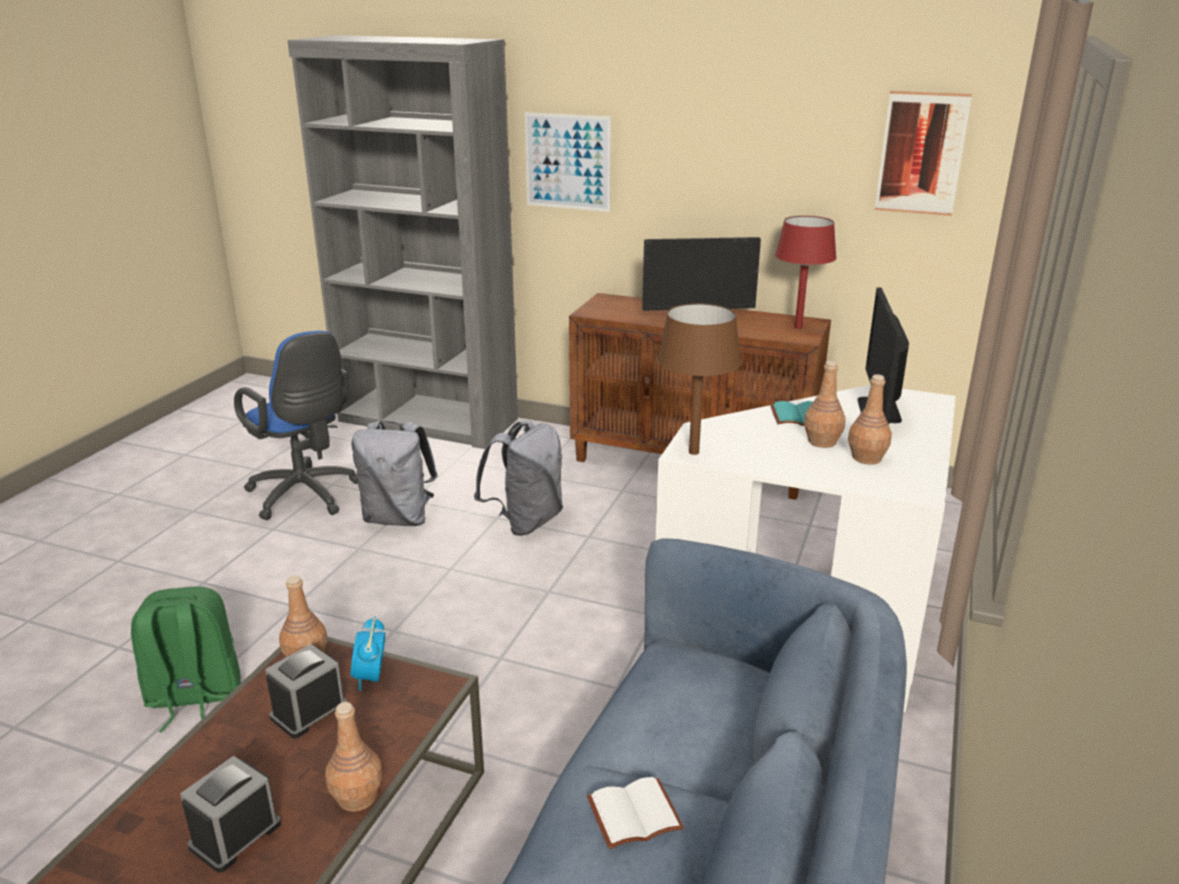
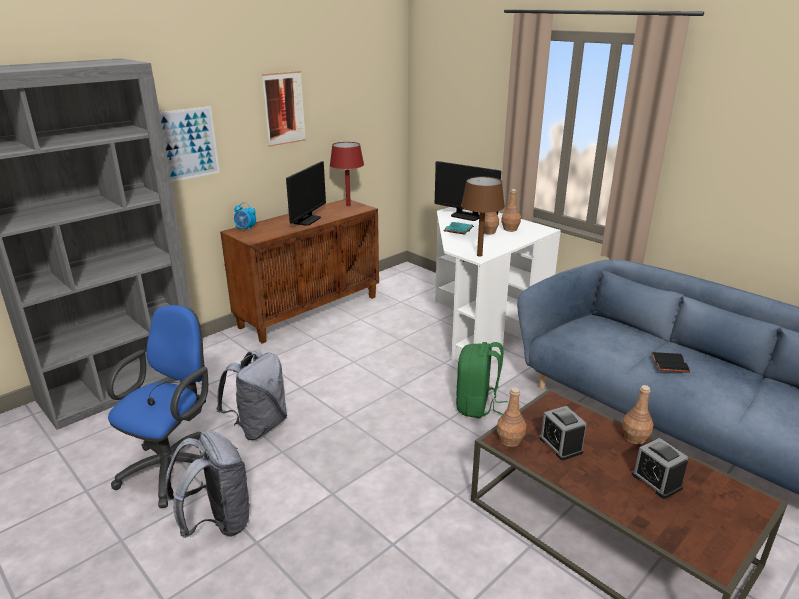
camera: 65 degrees left, 0 degrees up
green backpack [131,586,241,732] -> green backpack moved to [456,342,508,419]
blue office chair [234,331,358,520] -> blue office chair turned 45 degrees counterclockwise [106,305,208,508]
alarm clock [351,616,385,691] -> alarm clock moved to [234,202,256,231]
grey backpack [474,421,563,536] -> grey backpack moved to [165,430,250,538]
white book [587,777,684,849] -> black book [651,352,690,373]
picture [875,91,972,216] -> picture moved to [262,71,306,147]

